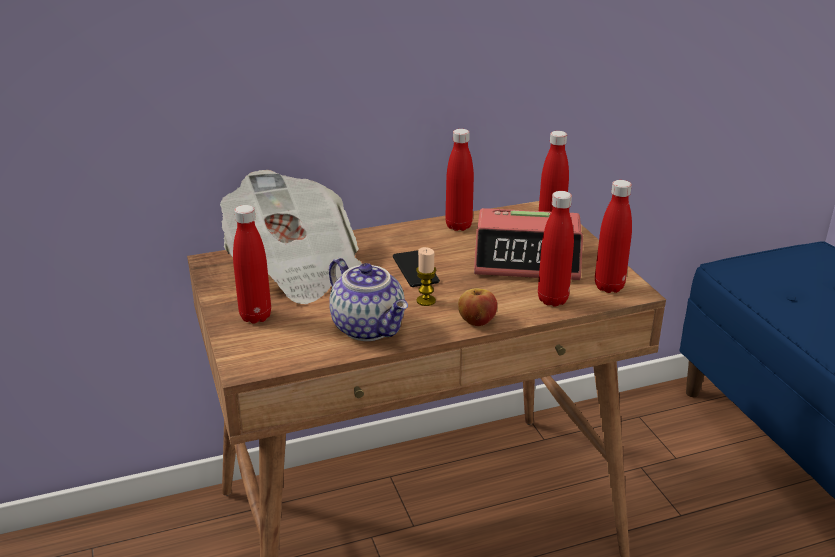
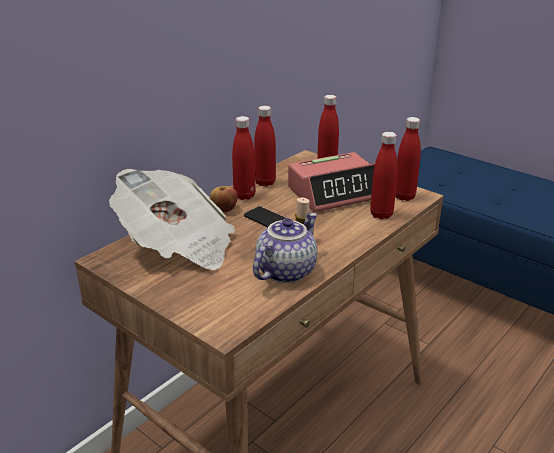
camera: 30 degrees left, 0 degrees up
red bottle [233,205,271,324] -> red bottle moved to [232,116,255,200]
teapot [329,258,408,341] -> teapot turned 75 degrees counterclockwise [253,213,318,283]
apple [458,288,497,326] -> apple moved to [210,186,237,212]

